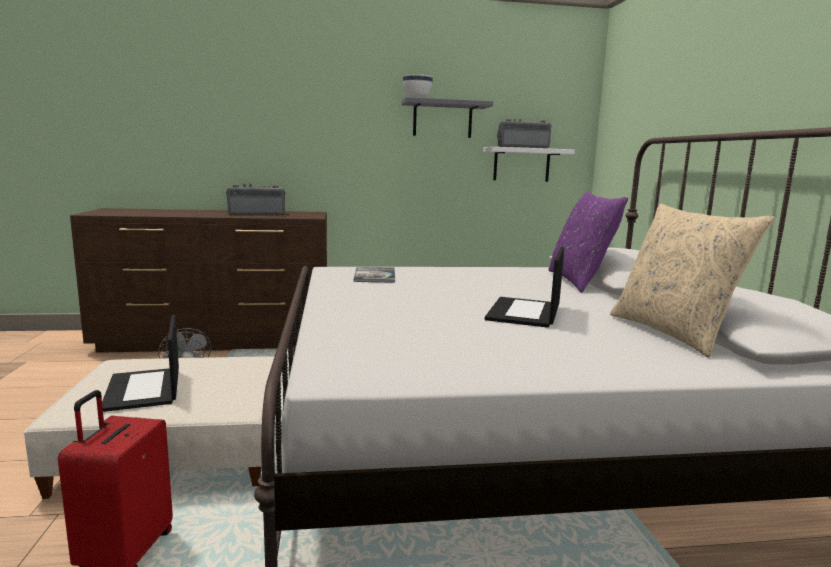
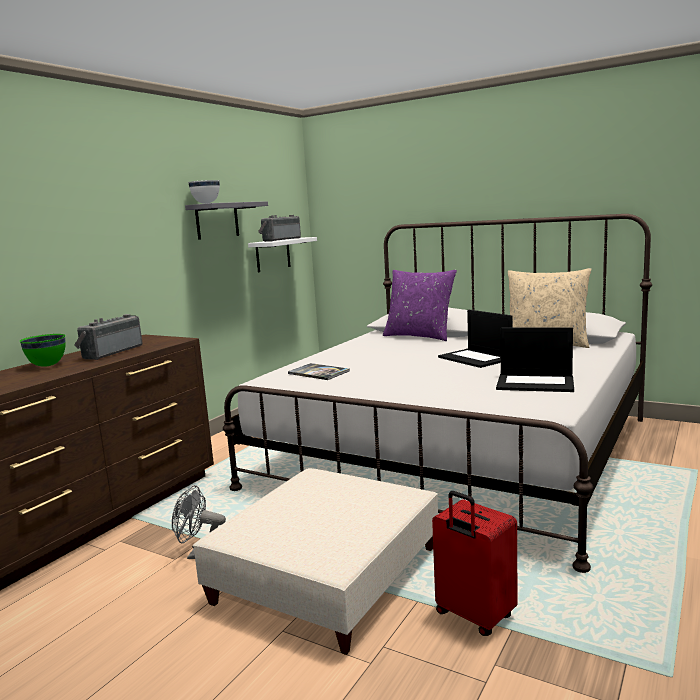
camera: 50 degrees left, 0 degrees up
laptop [102,315,179,412] -> laptop moved to [496,327,574,392]
none -> green bowl [20,334,66,367]

